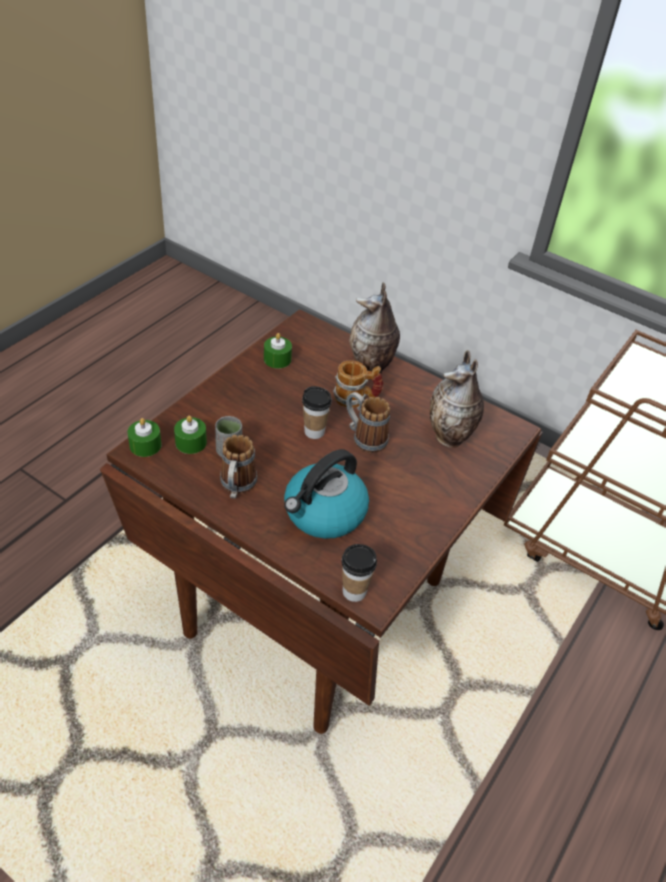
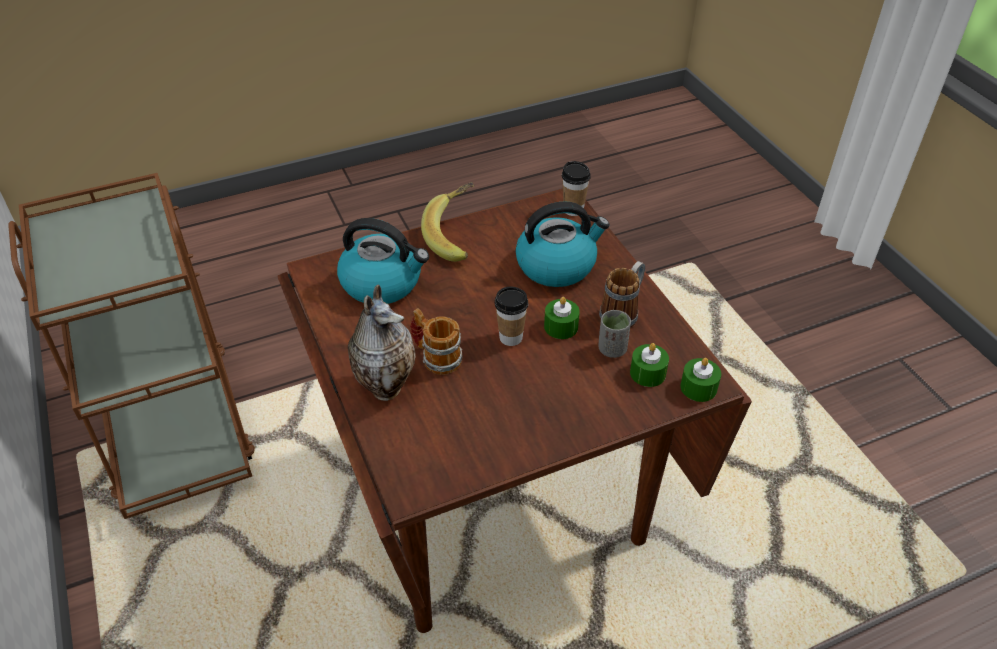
camera: 145 degrees left, 0 degrees up
green candle [264,333,292,369] -> green candle moved to [544,297,580,339]
mug [346,392,390,453] -> none
vase [430,350,484,448] -> kettle [337,218,429,304]
none -> banana [421,182,474,262]

